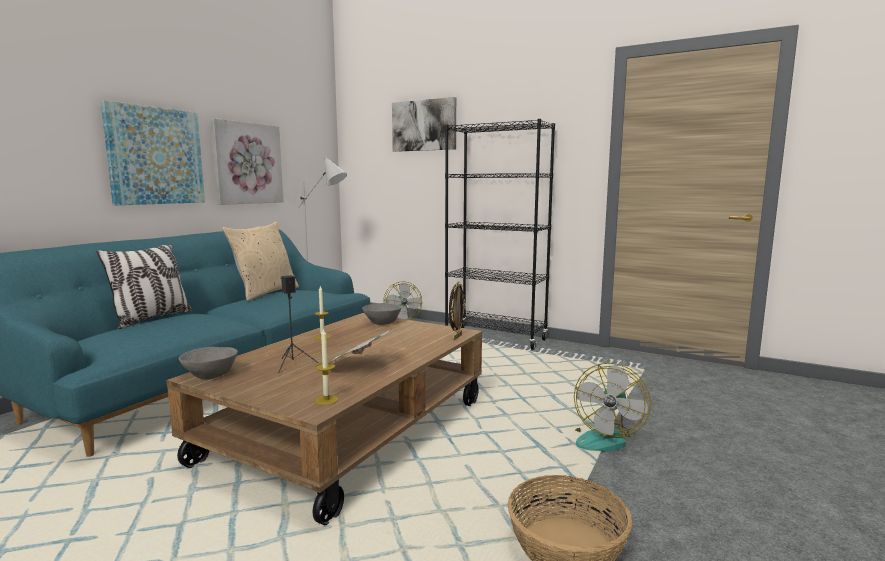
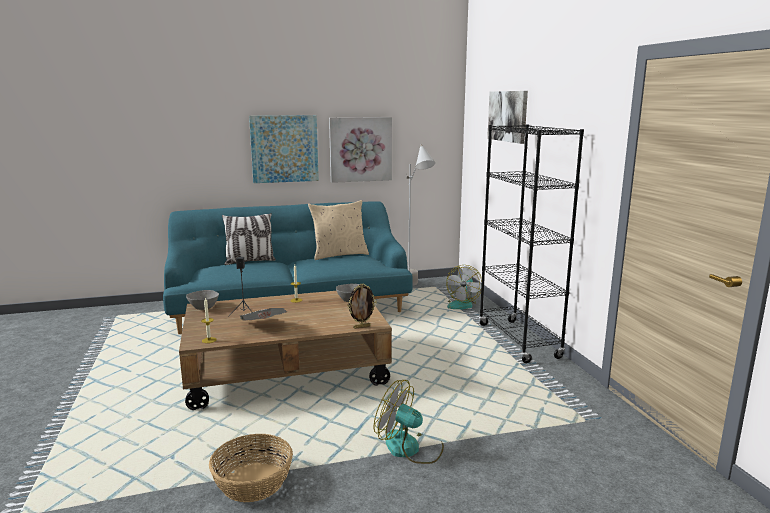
camera: 45 degrees right, 5 degrees up
fan [574,363,651,452] -> fan turned 45 degrees clockwise [374,380,444,464]

